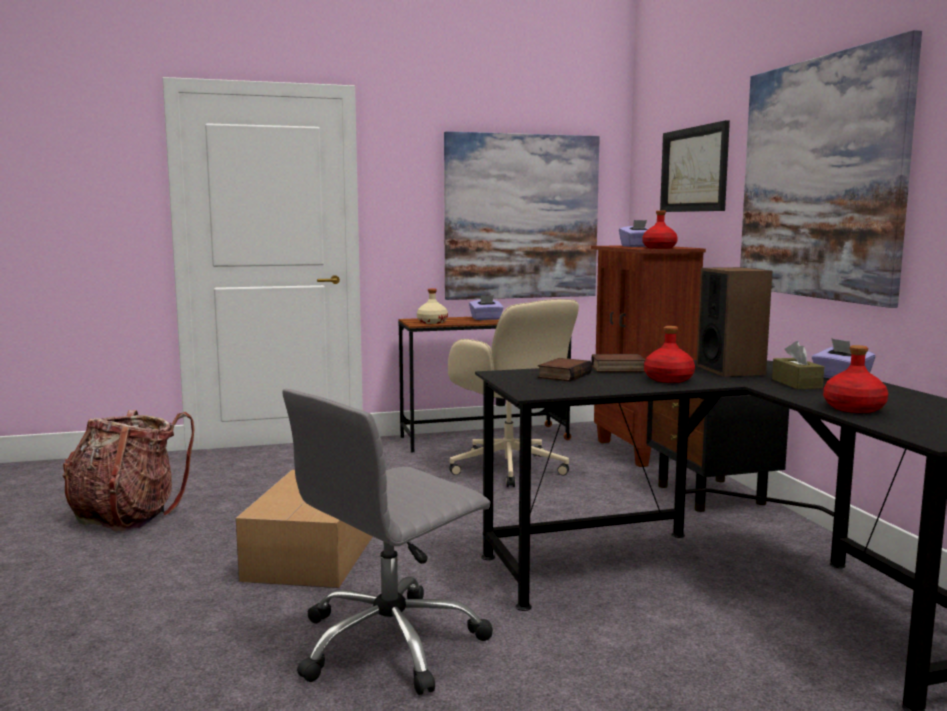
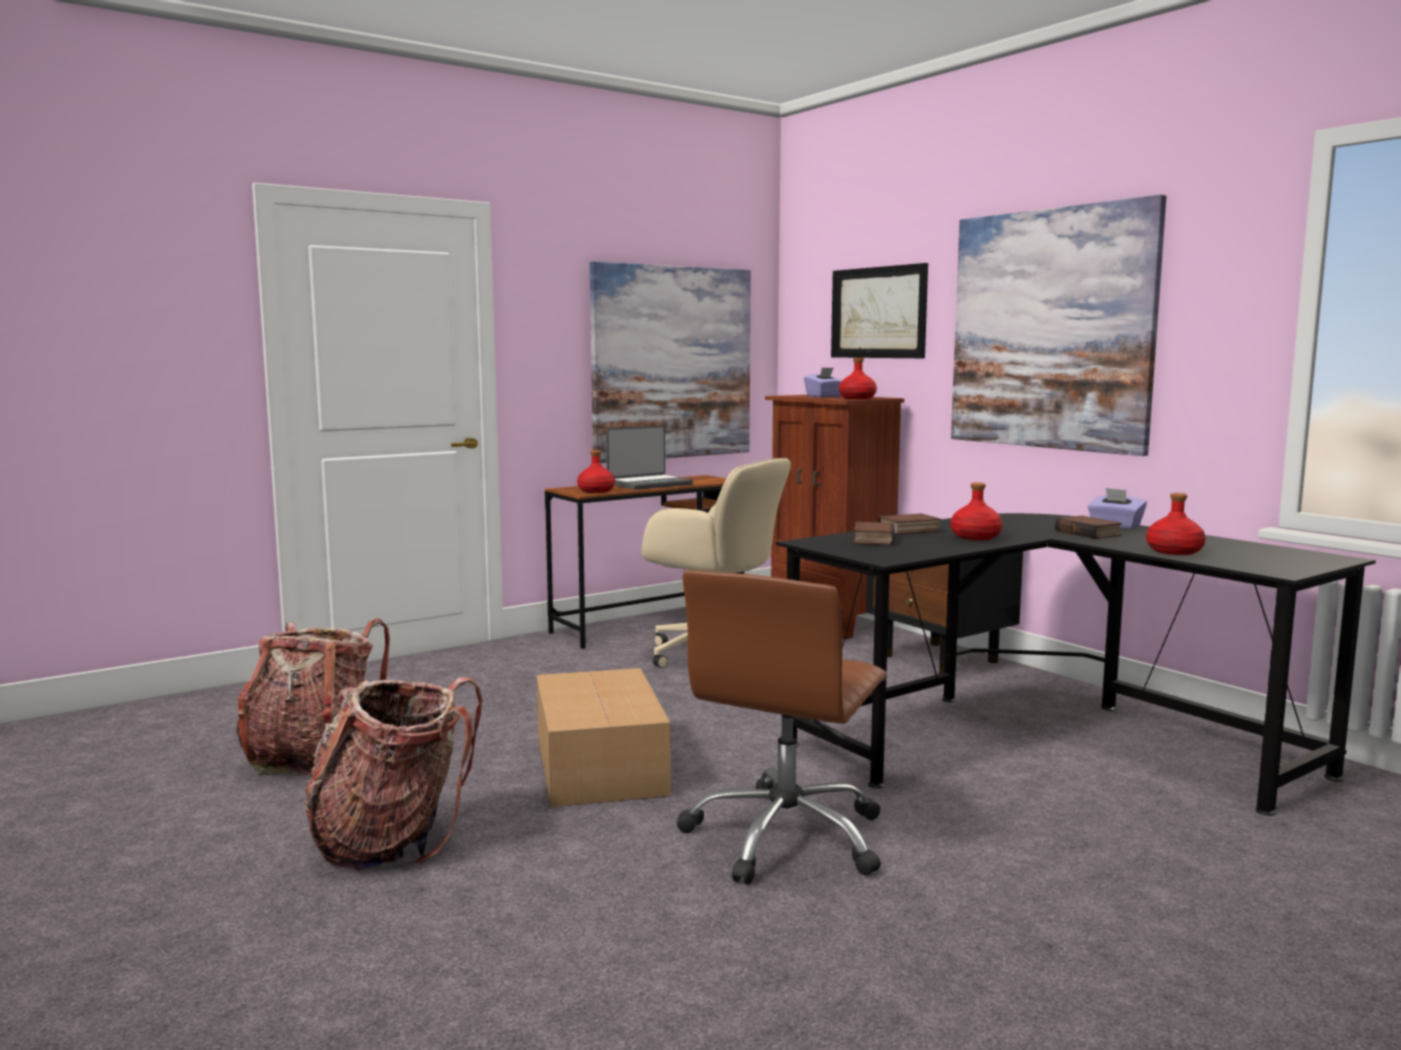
camera: 20 degrees left, 0 degrees up
grey office chair [282,389,493,695] -> brown office chair [676,570,887,885]
beige bottle [417,288,448,324] -> red bottle [577,450,615,493]
purple tissue box [469,295,504,320] -> laptop [606,426,693,490]
speaker [696,267,772,377] -> none
brown tissue box [772,341,824,389] -> book [1055,516,1122,539]
none -> backpack [304,677,483,870]

